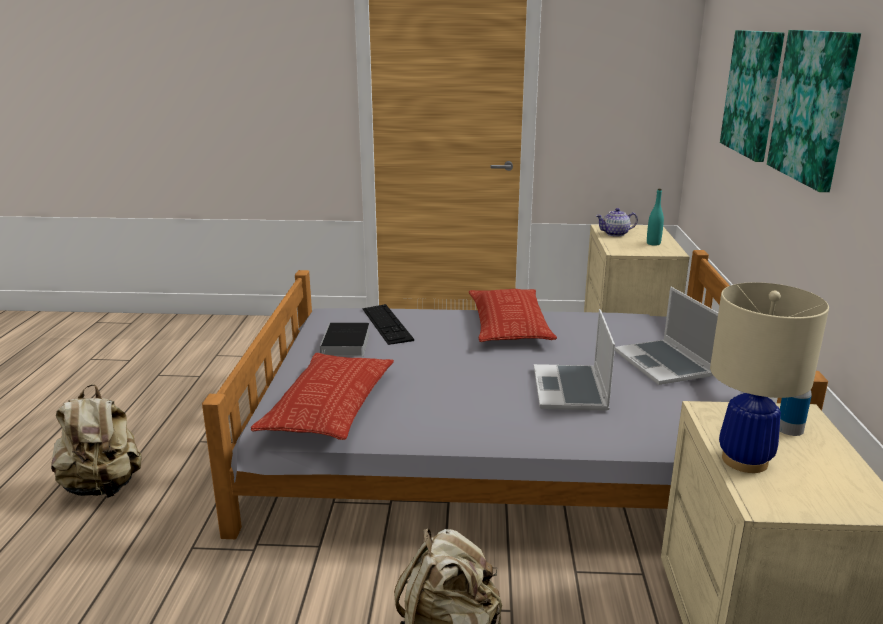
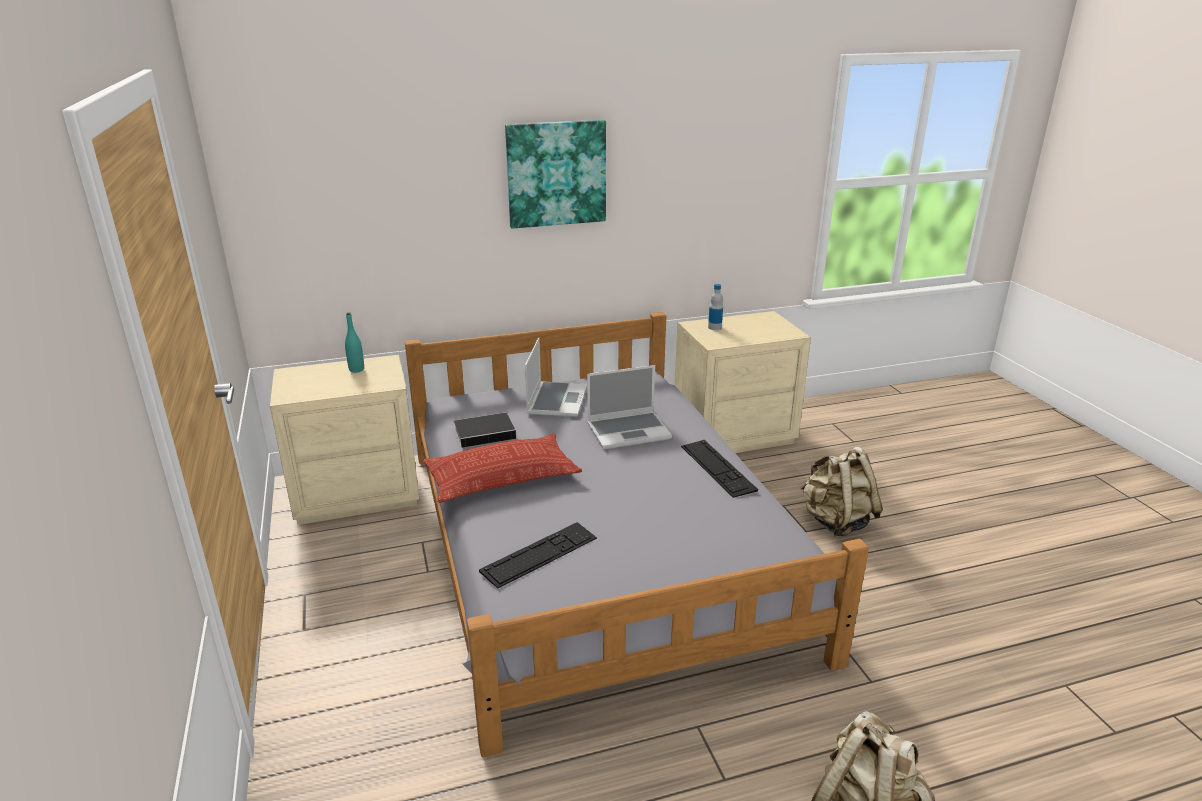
camera: 110 degrees left, 5 degrees up
pillow [251,353,394,440] -> none
book [320,323,370,357] -> book moved to [454,413,526,448]
teapot [596,208,638,237] -> none
laptop [615,287,718,385] -> laptop turned 45 degrees counterclockwise [525,338,587,417]
beige table lamp [710,282,829,473] -> none
picture [720,30,785,162] -> none
none -> keyboard [681,440,758,498]

